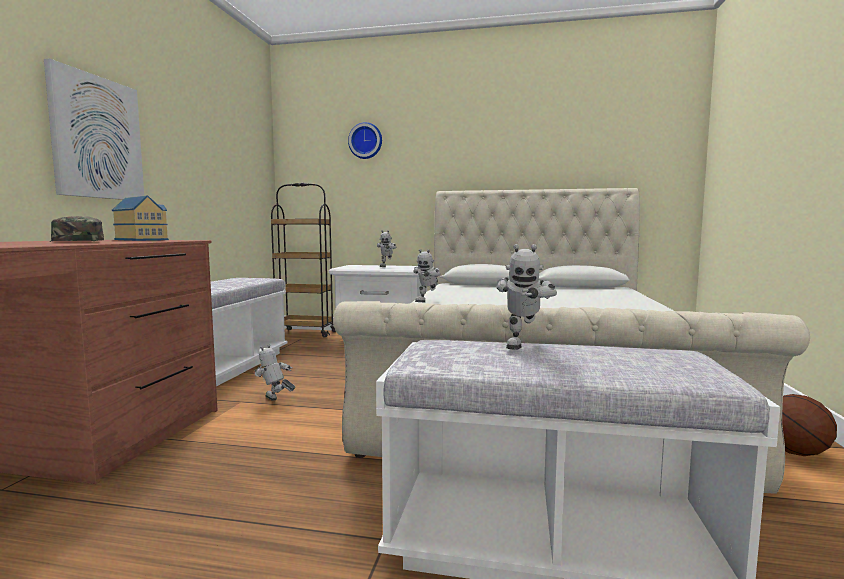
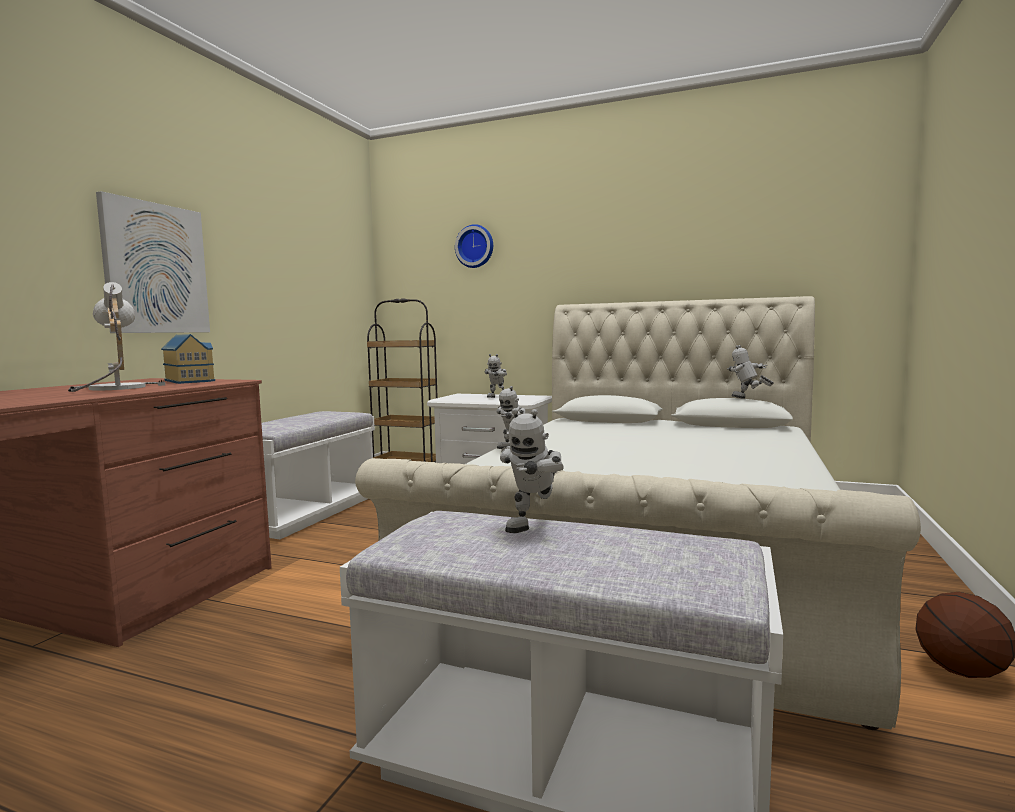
camera: 10 degrees right, 0 degrees up
green cap [50,216,104,242] -> table lamp [68,282,165,392]
toy robot [255,344,295,401] -> toy robot moved to [727,345,774,399]

